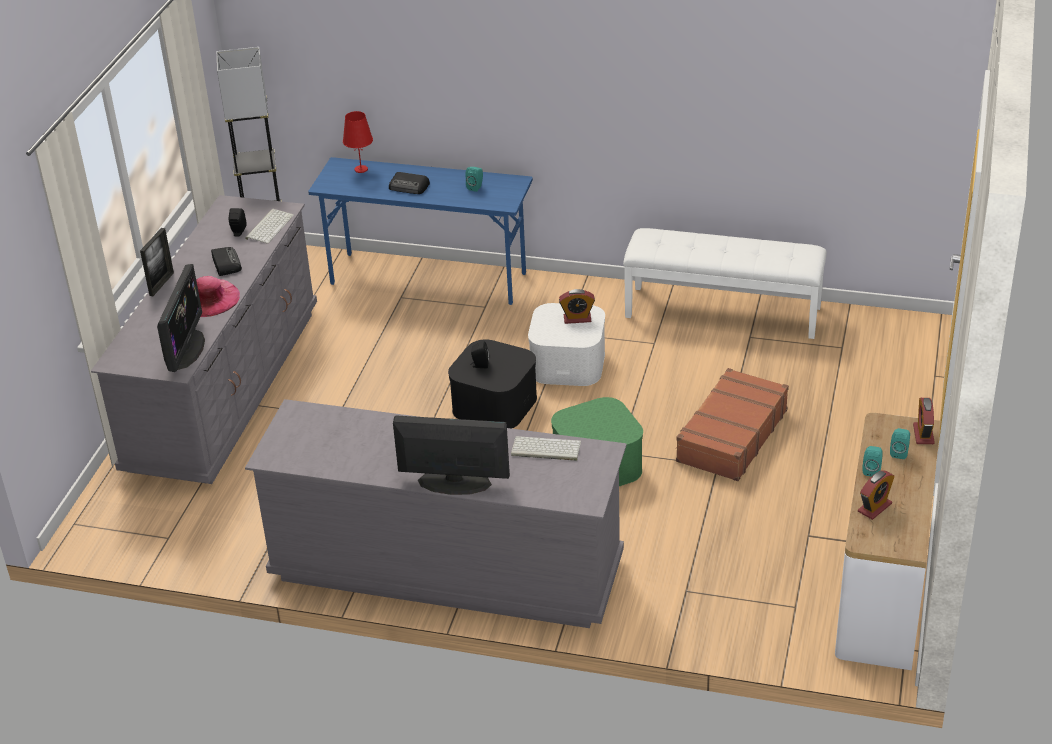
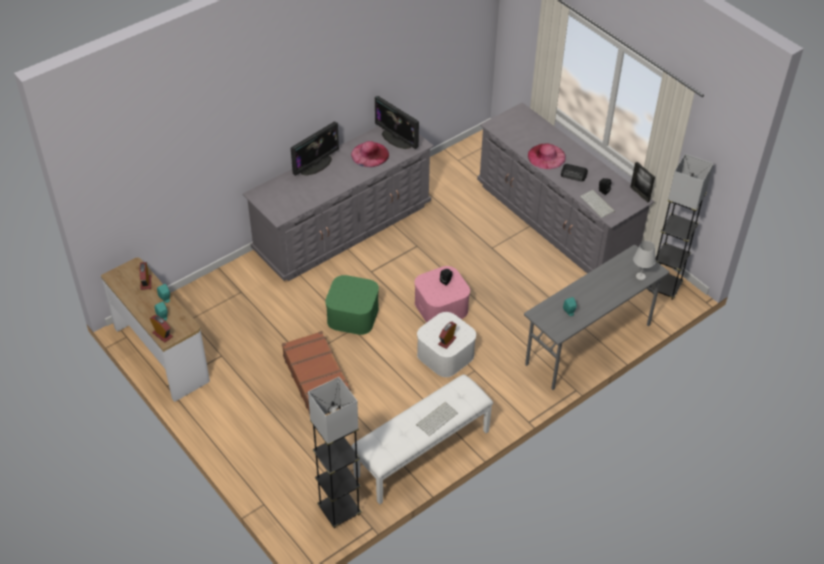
camera: 125 degrees right, 10 degrees up
picture frame [140,228,174,296] -> picture frame moved to [630,162,655,203]
monitor [157,264,205,372] -> monitor moved to [375,96,419,149]
blue desk [308,157,533,305] -> grey desk [524,245,669,390]
red table lamp [343,111,373,173] -> white table lamp [633,241,656,280]
radio [389,172,430,194] -> none
black storage box [448,339,537,429] -> pink storage box [415,266,470,323]
keyboard [511,436,581,461] -> keyboard moved to [416,402,458,436]
none -> grey floor lamp [308,377,362,528]
none -> pink hat [351,141,389,167]

